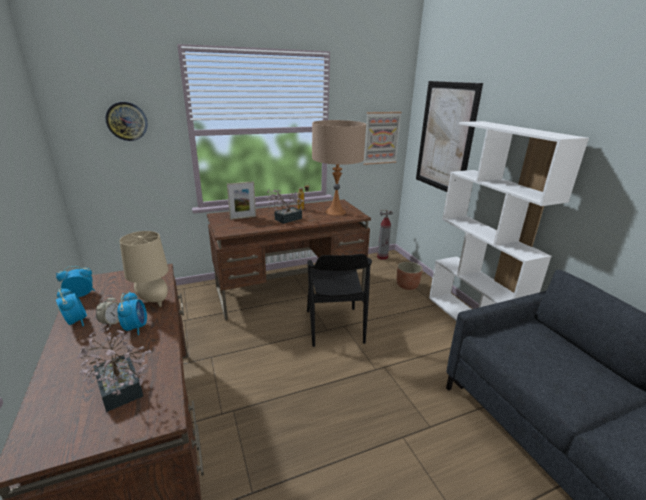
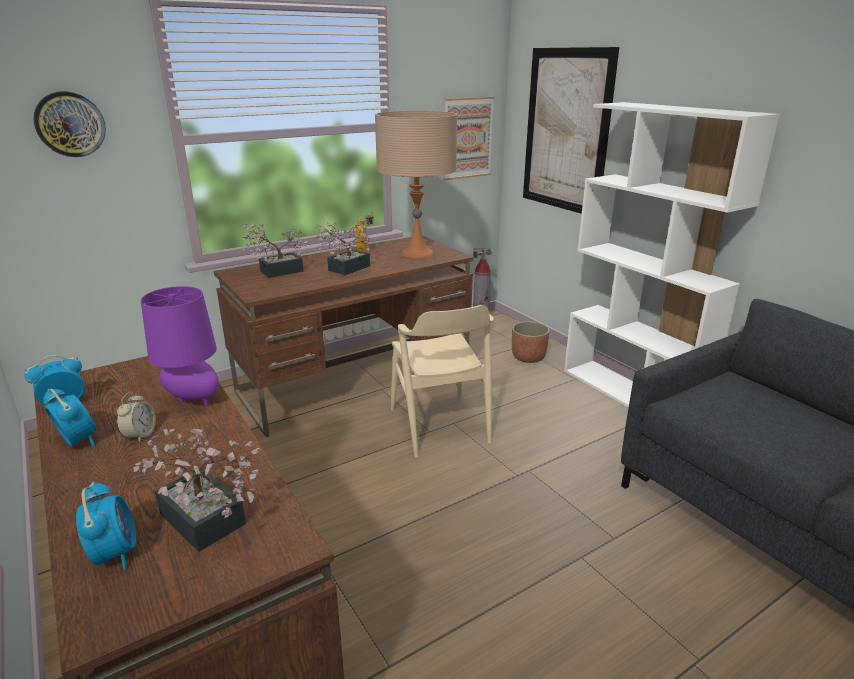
camera: 10 degrees left, 0 degrees up
alarm clock [117,292,147,335] -> alarm clock moved to [76,481,136,570]
beige table lamp [120,231,169,307] -> purple table lamp [141,286,219,406]
picture frame [227,181,256,220] -> potted plant [242,222,308,278]
black chair [307,254,372,347] -> beige chair [391,305,493,457]

